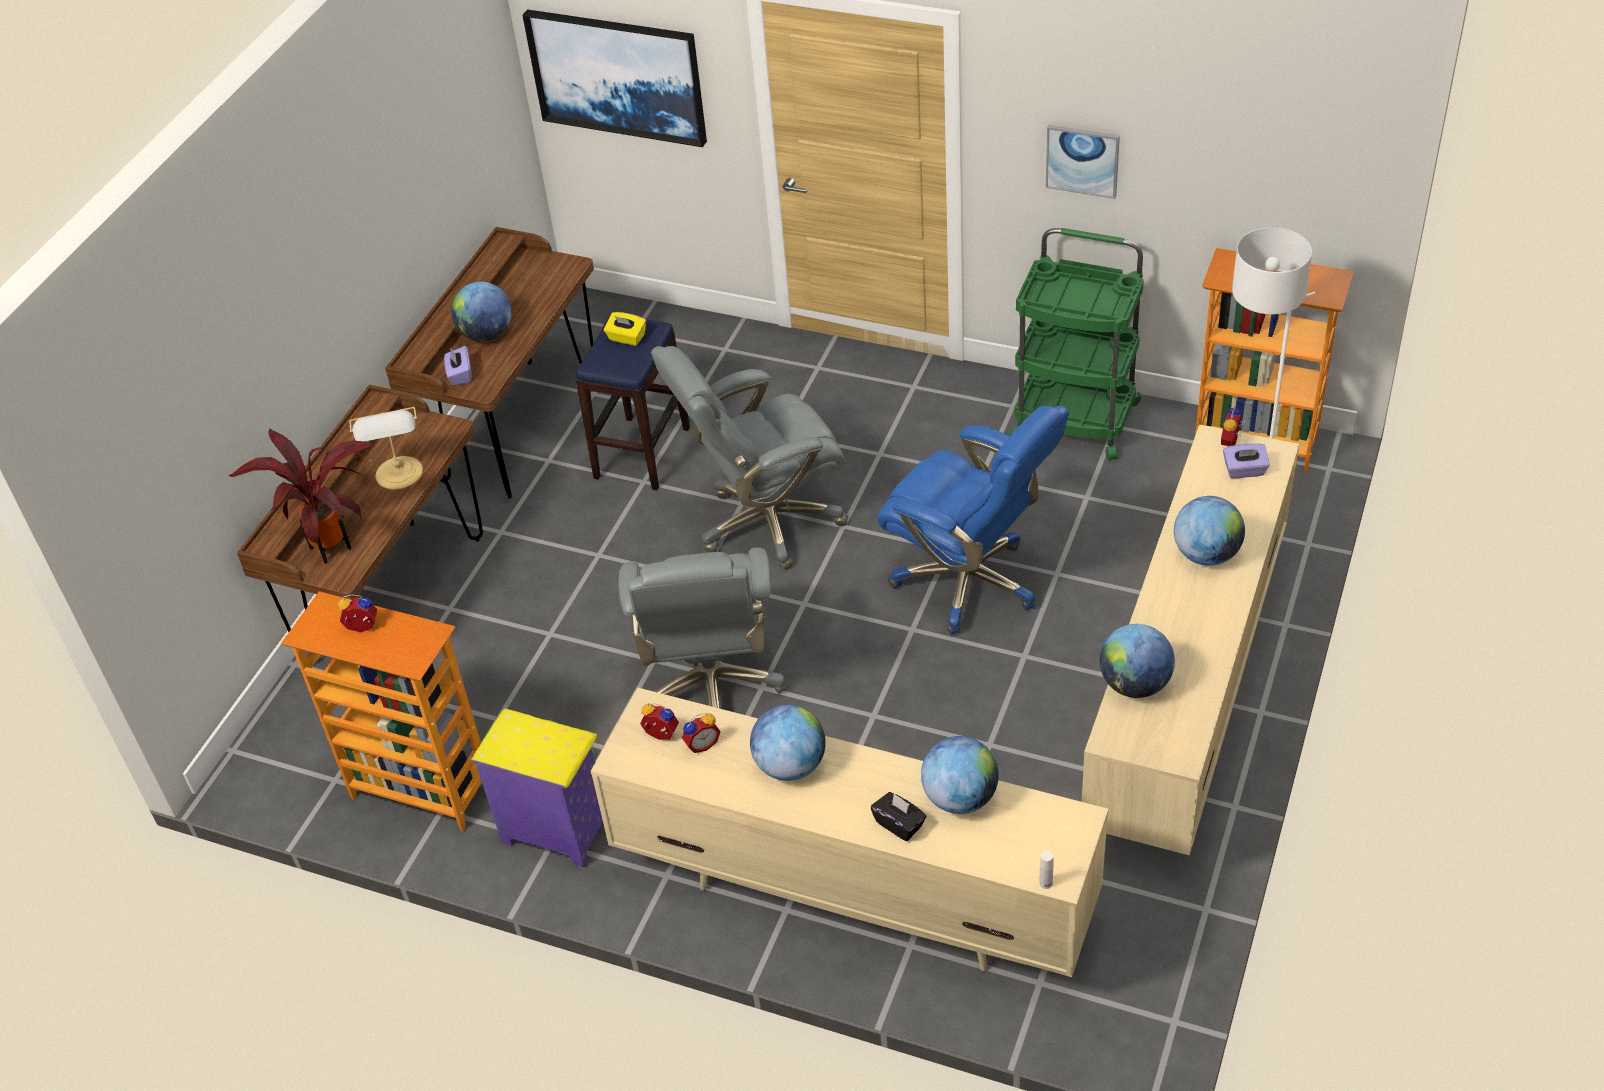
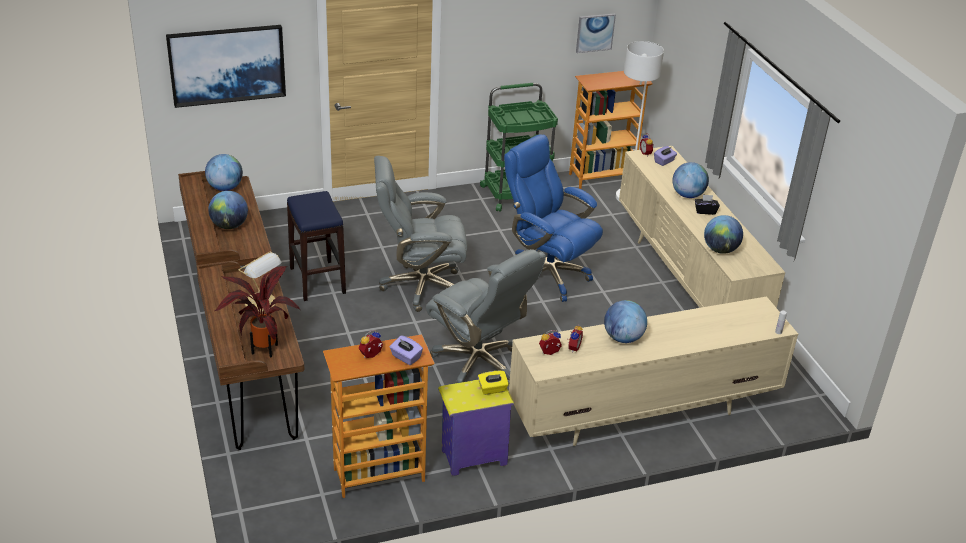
camera: 45 degrees left, 10 degrees down
purple tissue box [444,346,472,386] -> purple tissue box moved to [389,335,423,365]
yellow tissue box [604,312,646,346] -> yellow tissue box moved to [478,371,509,395]
grey office chair [651,346,848,570] -> grey office chair turned 60 degrees clockwise [374,156,467,312]
black tissue box [871,792,926,841] -> black tissue box moved to [695,194,720,215]
blue office chair [877,406,1069,635] -> blue office chair turned 135 degrees counterclockwise [504,134,603,302]
globe [921,736,999,814] -> globe moved to [205,154,243,191]
picture [1046,125,1120,199] -> picture moved to [576,14,616,53]

